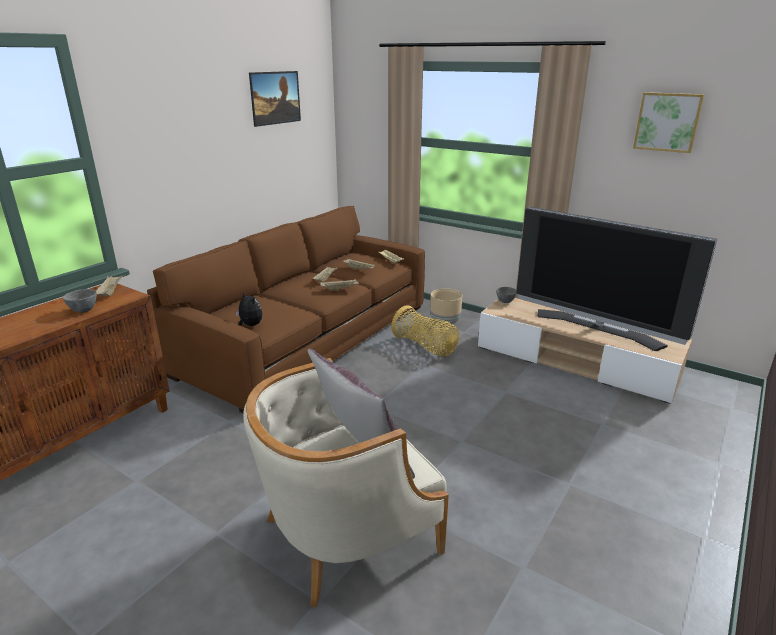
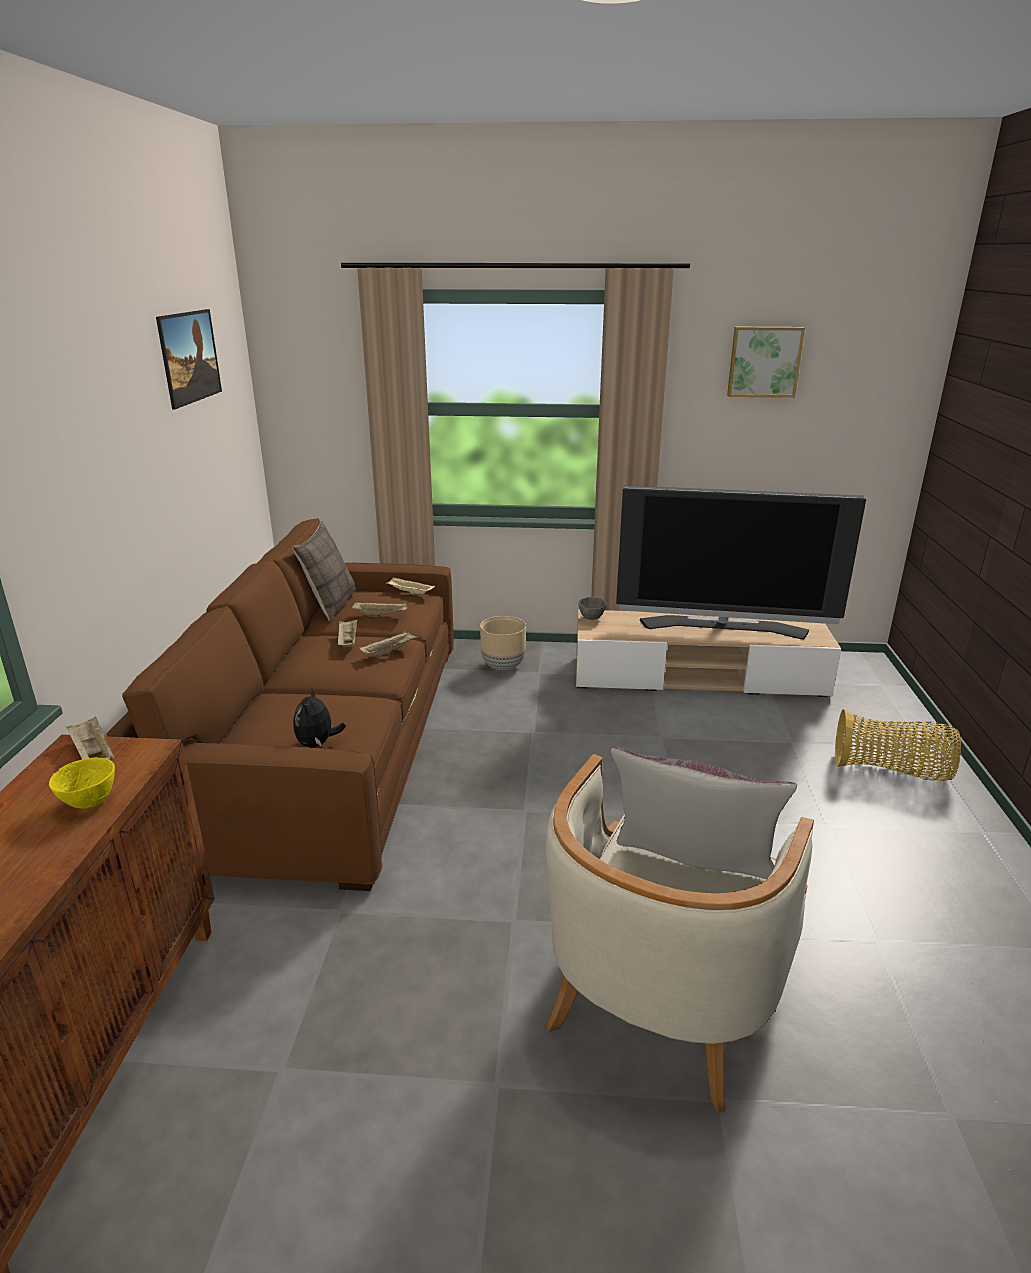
camera: 30 degrees left, 0 degrees up
grey bowl [63,289,97,313] -> yellow bowl [49,757,115,809]
plush toy [235,292,262,326] -> plush toy turned 105 degrees counterclockwise [293,687,346,747]
basket [391,305,459,357] -> basket moved to [835,709,961,781]
none -> pillow [292,521,356,622]

